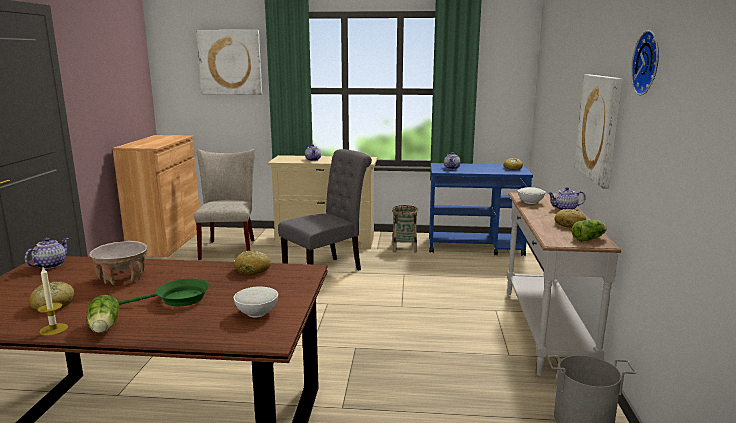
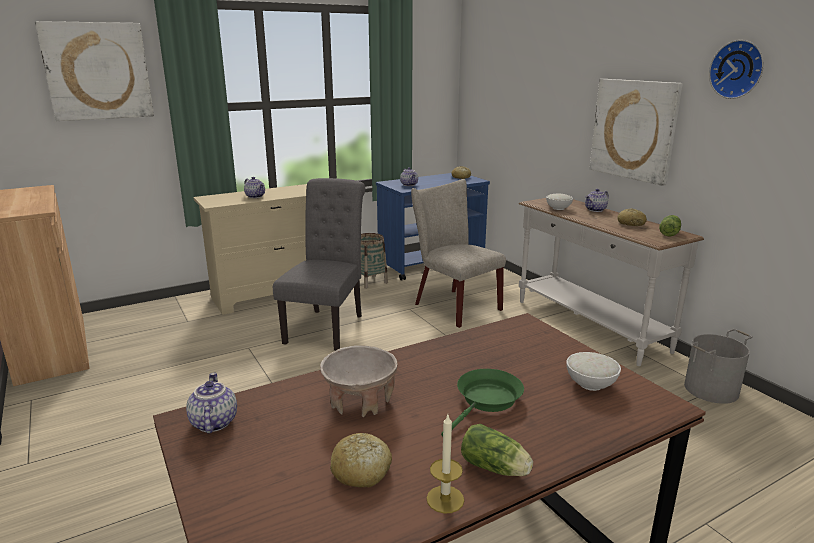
camera: 35 degrees left, 5 degrees up
beige chair [194,149,255,260] -> beige chair moved to [411,179,506,328]
bread [234,250,271,274] -> none

